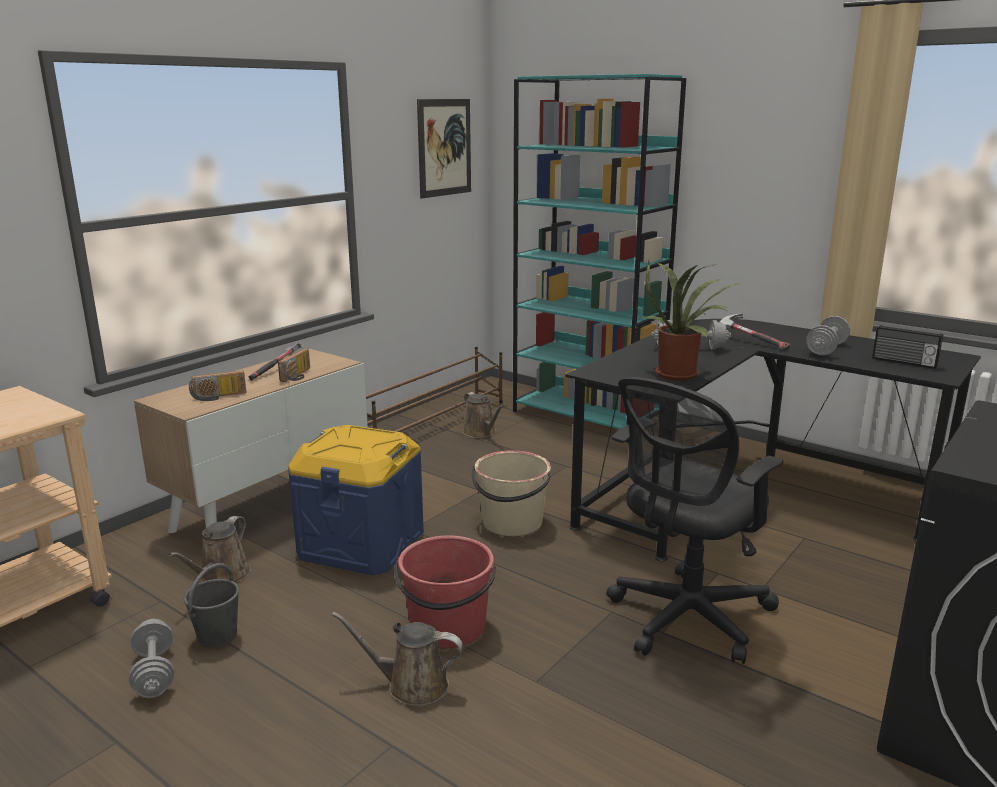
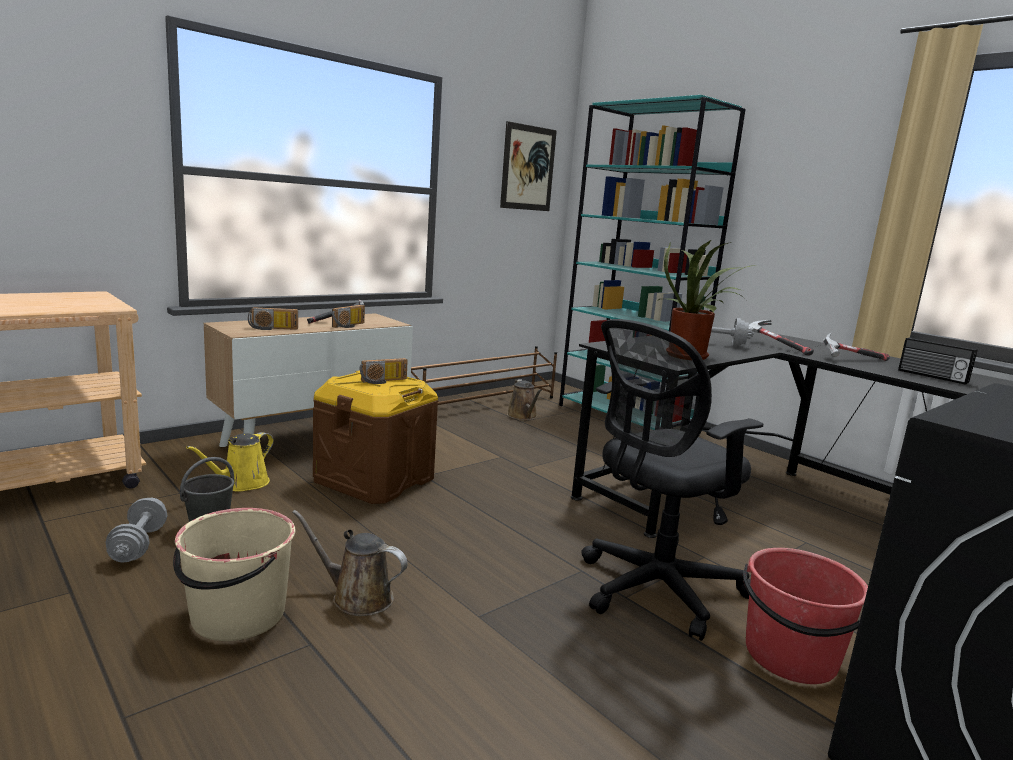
camera: 10 degrees right, 5 degrees down
brown watering can [169,516,251,583] -> yellow watering can [186,432,274,492]
blue storage box [288,425,424,575] -> brown storage box [313,371,438,504]
red bucket [394,535,496,649] -> red bucket moved to [743,548,868,684]
beige bucket [471,450,551,536] -> beige bucket moved to [173,508,295,641]
grey dumbbell [806,316,850,355] -> hammer [823,332,890,361]
none -> radio [360,358,408,384]

